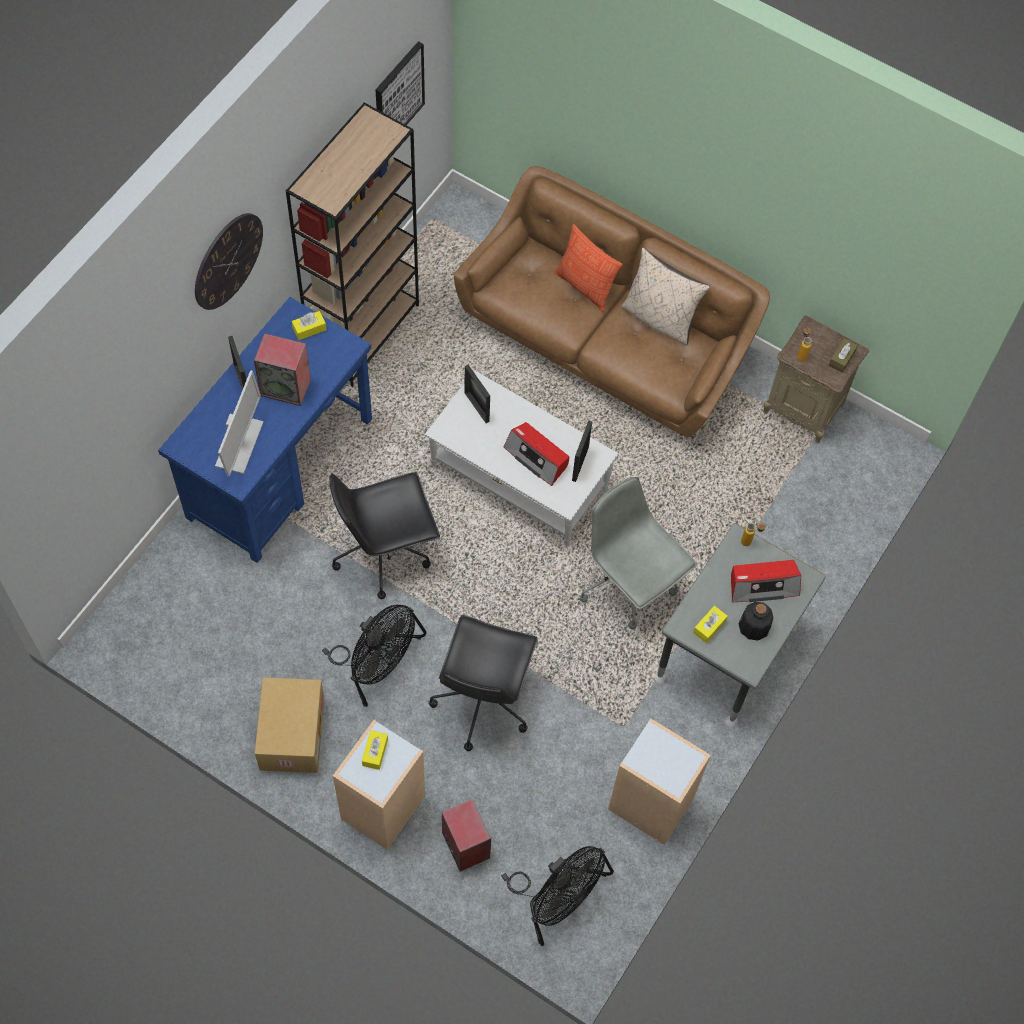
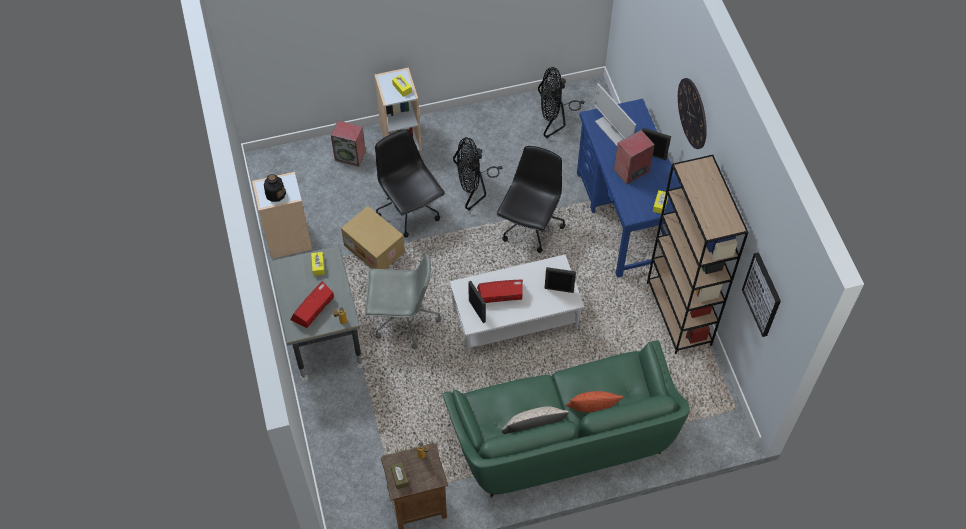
camera: 135 degrees right, 5 degrees down
cardboard box [255,677,324,773] -> cardboard box moved to [341,206,405,269]
brown sofa [454,166,770,438] -> green sofa [442,340,690,498]
black fan [501,846,614,946] -> black fan moved to [538,67,584,139]
bottle [738,602,774,641] -> bottle moved to [264,174,286,202]

